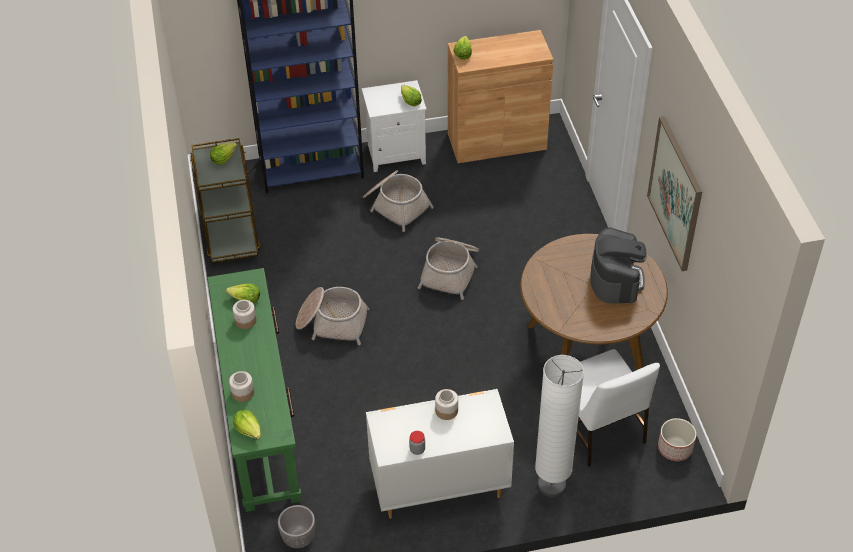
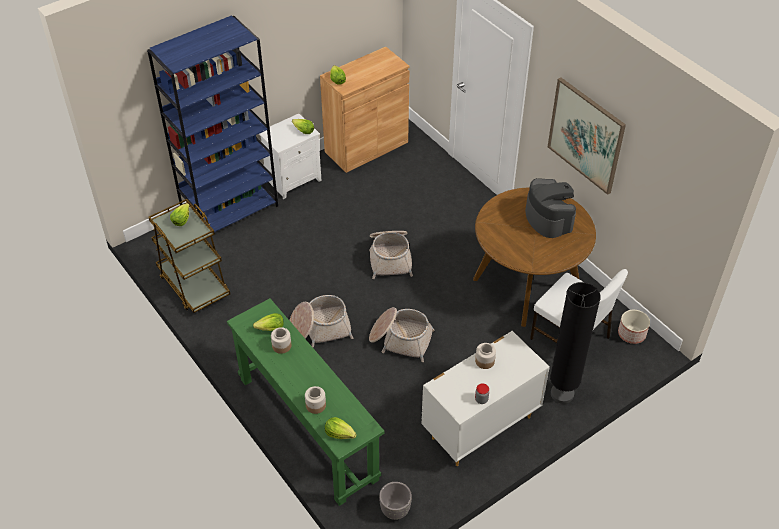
camera: 25 degrees left, 0 degrees up
basket [363,170,434,232] -> basket moved to [369,307,435,362]
white floor lamp [535,355,584,497] -> black floor lamp [550,282,601,404]

